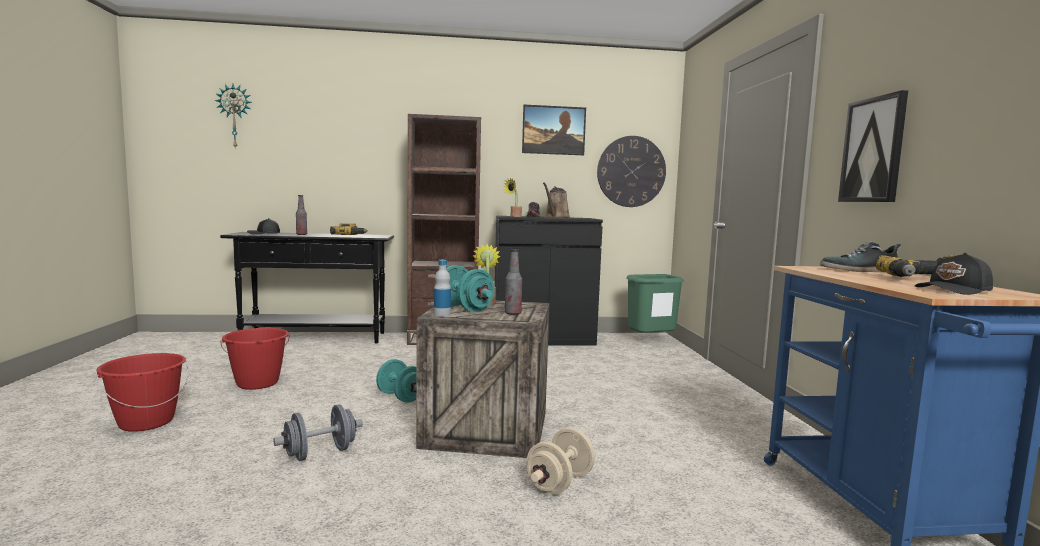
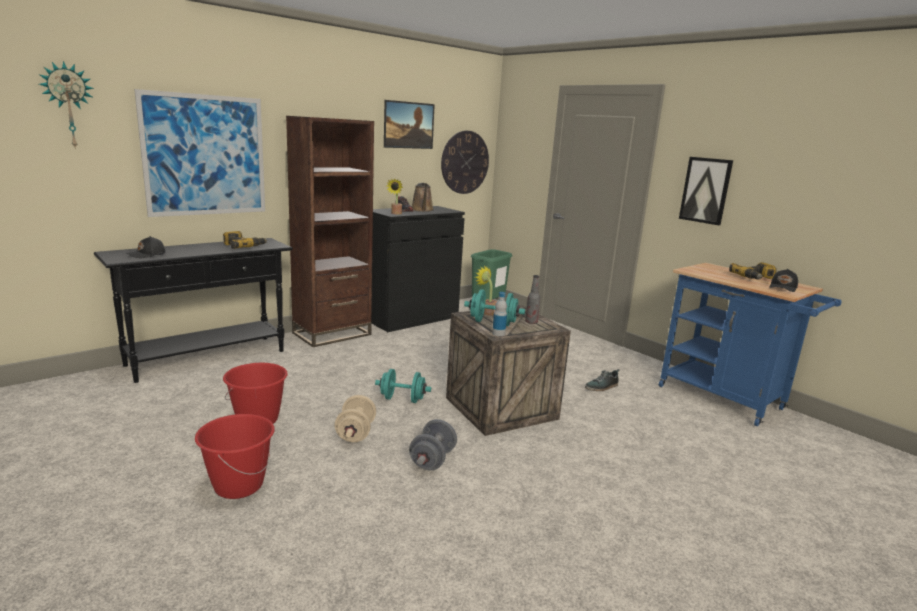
camera: 35 degrees left, 10 degrees up
bottle [296,195,307,235] -> none
beige dumbbell [527,427,595,495] -> beige dumbbell moved to [335,395,376,442]
shoe [820,242,901,272] -> shoe moved to [585,369,620,391]
none -> picture [134,89,265,217]

